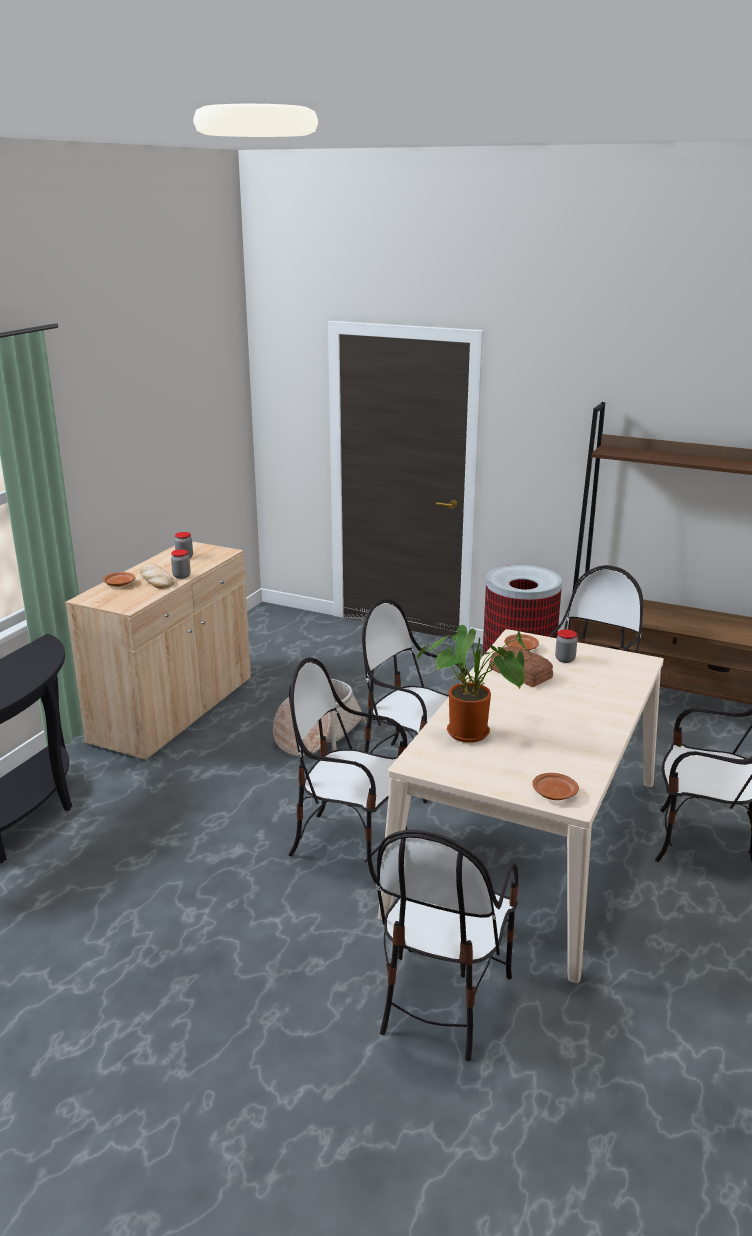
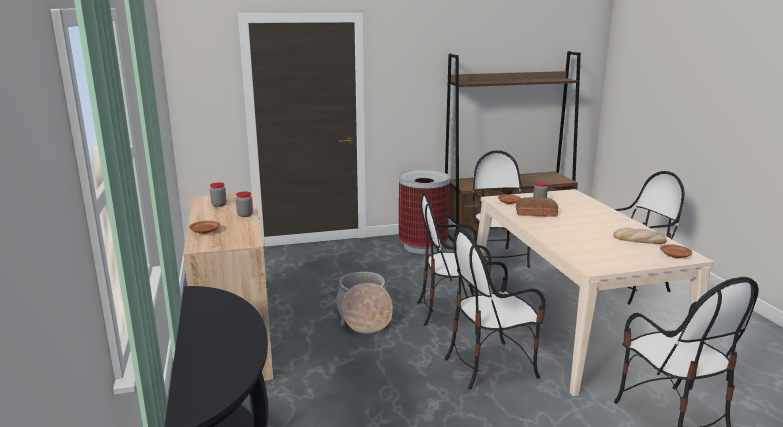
camera: 40 degrees left, 5 degrees down
bread [140,563,174,589] -> bread moved to [613,228,667,244]
potted plant [417,625,532,743] -> none

